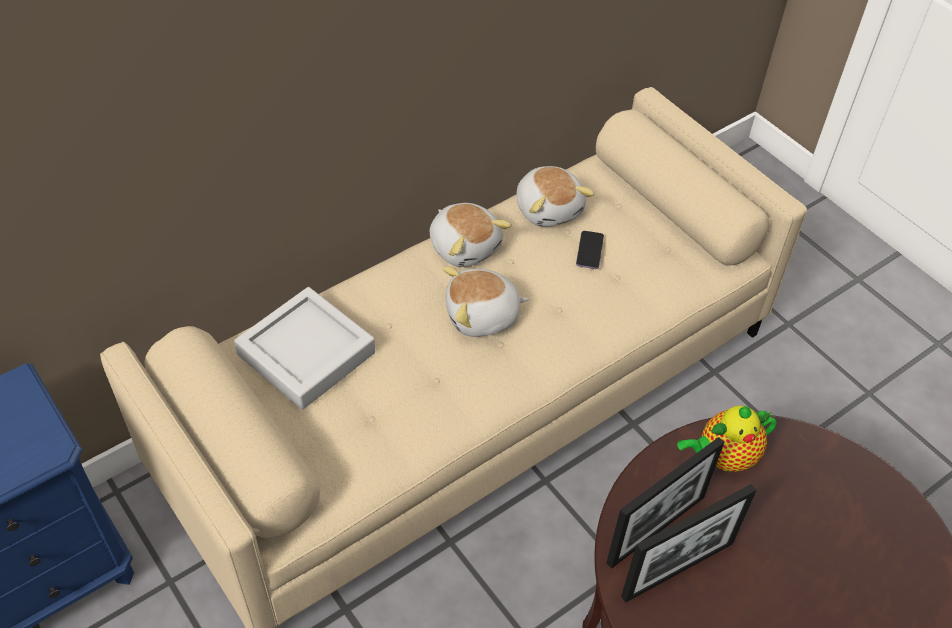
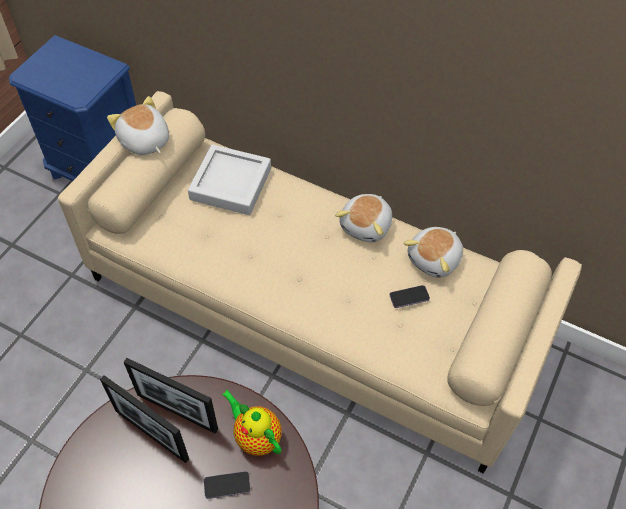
camera: 65 degrees right, 5 degrees up
plush toy [443,267,529,337] -> plush toy moved to [107,96,169,155]
none -> phone [204,471,251,499]

